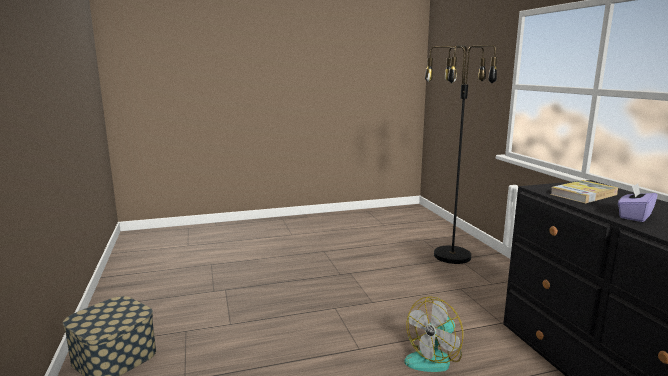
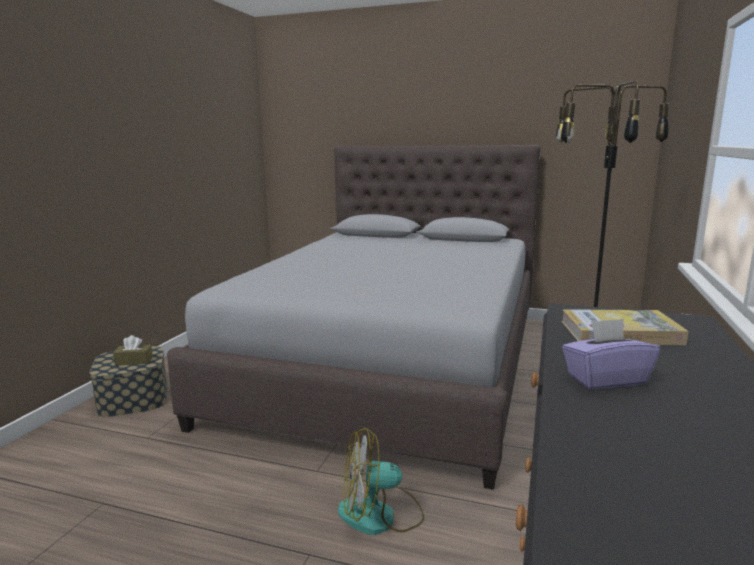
camera: 35 degrees right, 0 degrees up
none -> brown tissue box [113,335,153,366]
none -> grey bed [167,145,540,490]

